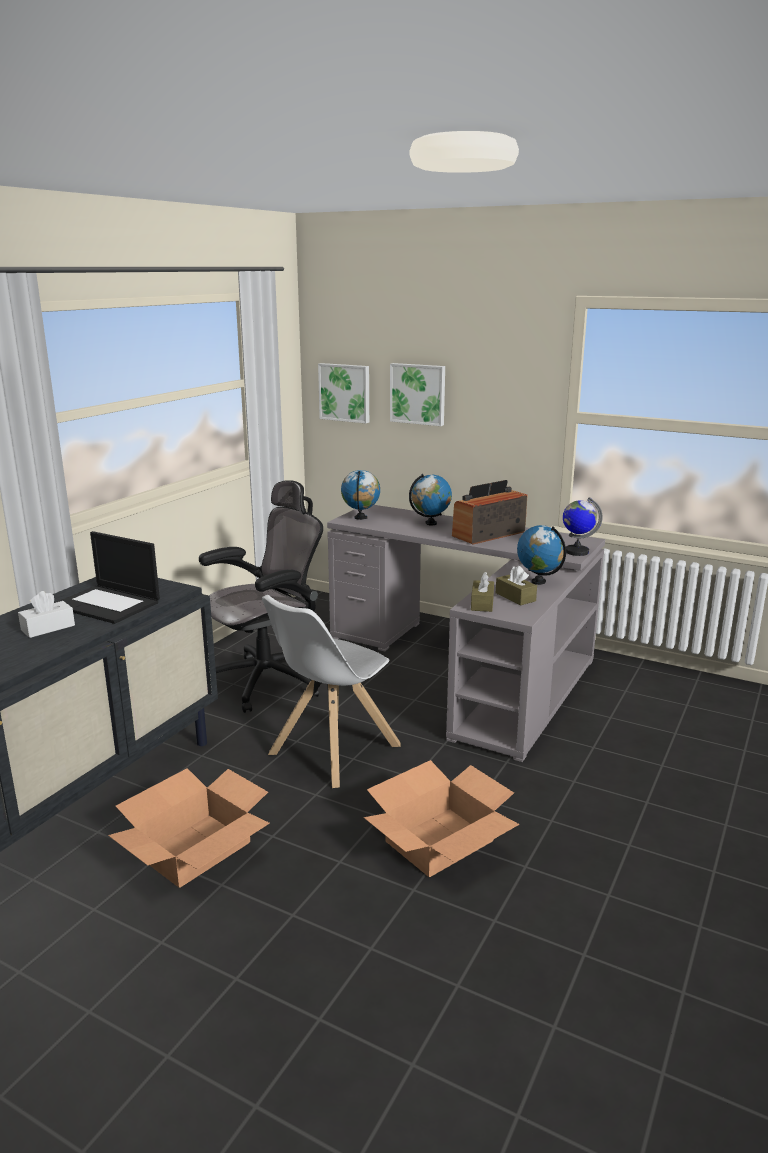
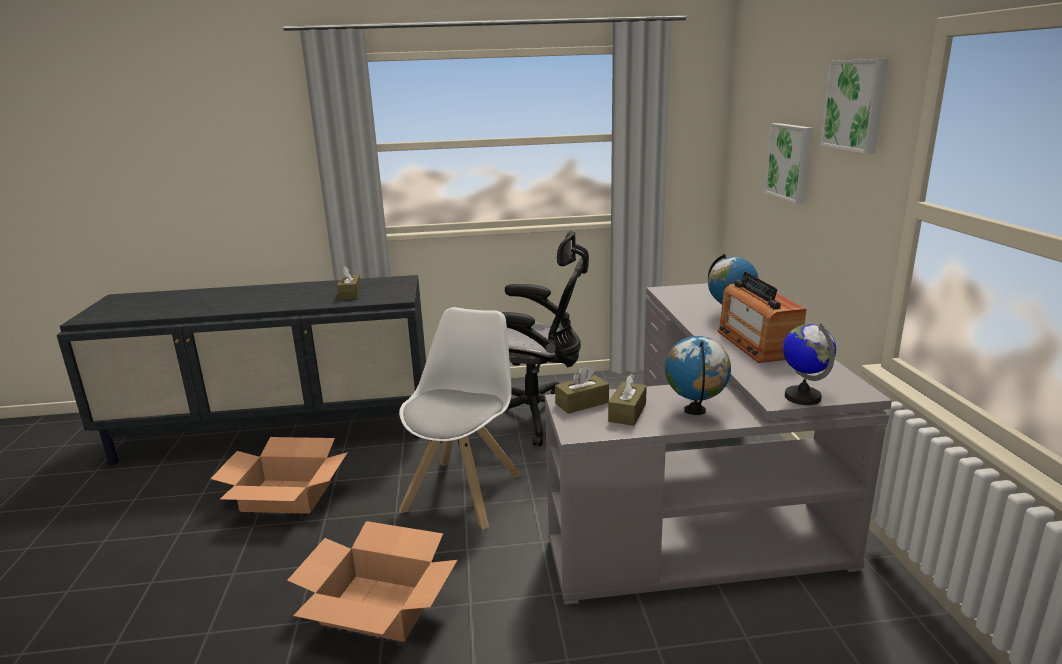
camera: 55 degrees right, 0 degrees up
white tissue box [18,591,75,638] -> none
laptop [55,531,160,624] -> brown tissue box [337,266,361,300]
chair [262,595,401,788] -> chair turned 105 degrees clockwise [399,307,521,530]
picture [318,363,369,423] -> picture moved to [820,58,889,154]
globe [341,470,380,520] -> none
radio [452,480,528,545] -> radio turned 120 degrees counterclockwise [717,272,806,363]

